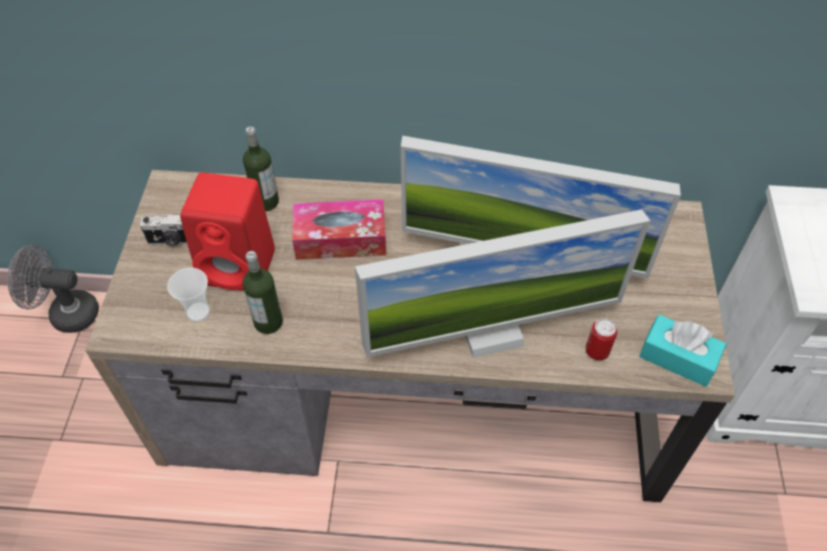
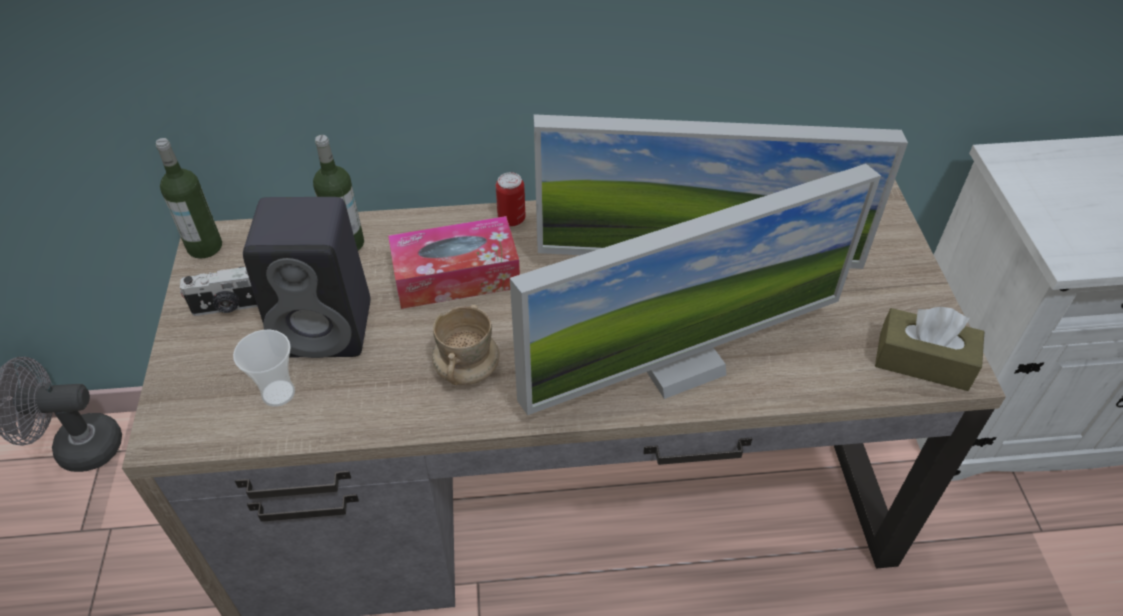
camera: 10 degrees left, 5 degrees down
red speaker [180,173,275,291] -> black speaker [243,197,370,358]
bottle [242,251,283,334] -> bottle moved to [156,138,222,259]
can [586,318,617,360] -> can moved to [496,172,526,226]
turquoise tissue box [639,315,726,387] -> brown tissue box [875,307,984,391]
none -> beige mug [432,305,500,385]

